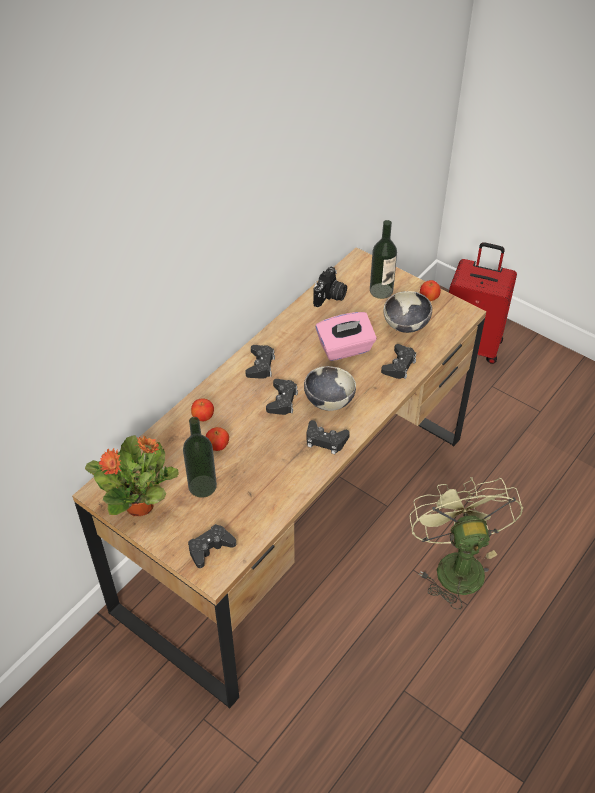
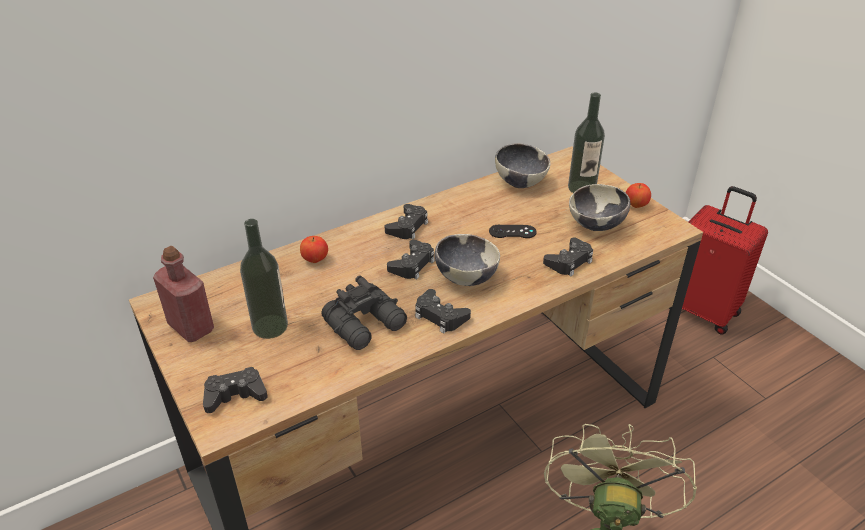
camera: 20 degrees right, 10 degrees down
potted plant [85,435,179,516] -> red bottle [153,246,214,342]
apple [206,427,229,451] -> none
camera [313,267,347,307] -> bowl [495,143,550,188]
pink tissue box [316,312,377,361] -> black game controller [489,225,537,238]
none -> black binoculars [321,275,407,350]

